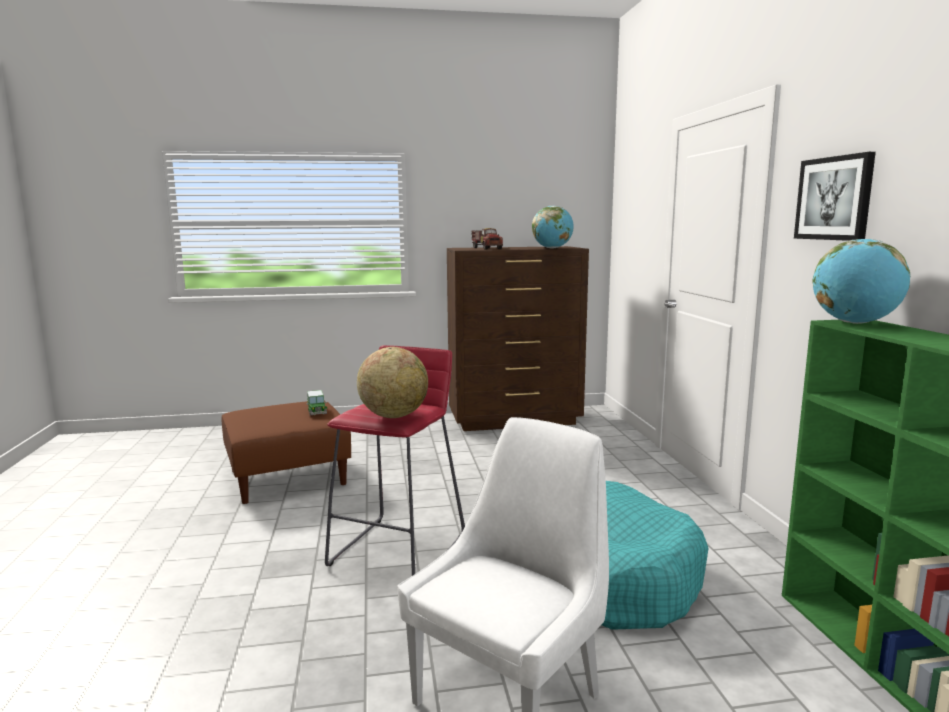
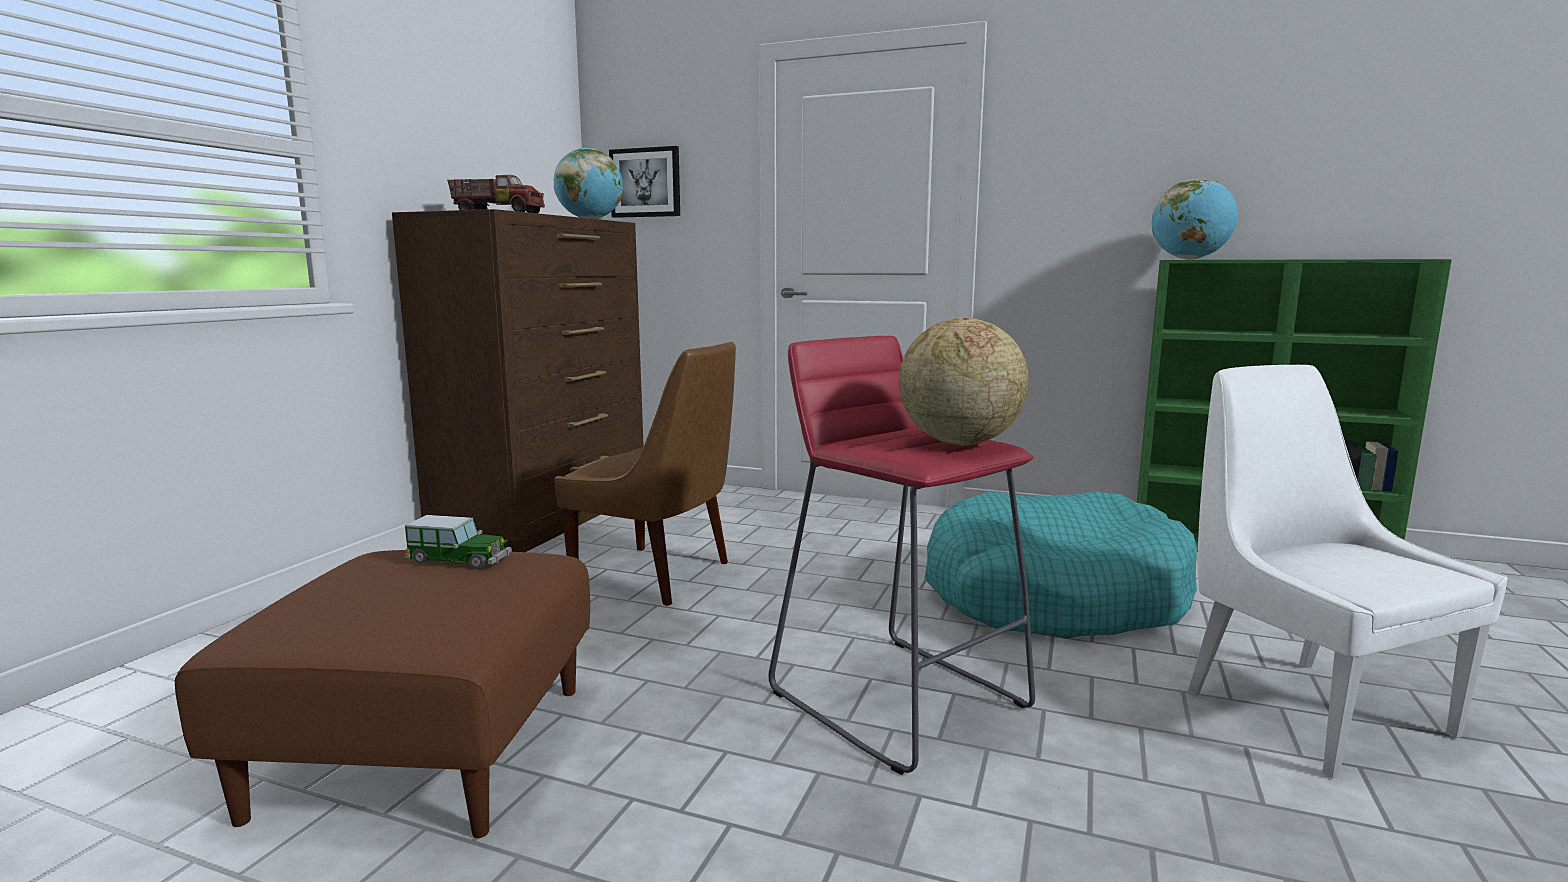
camera: 60 degrees left, 0 degrees up
picture [794,152,876,241] -> picture moved to [609,146,680,218]
none -> brown chair [555,341,736,606]

